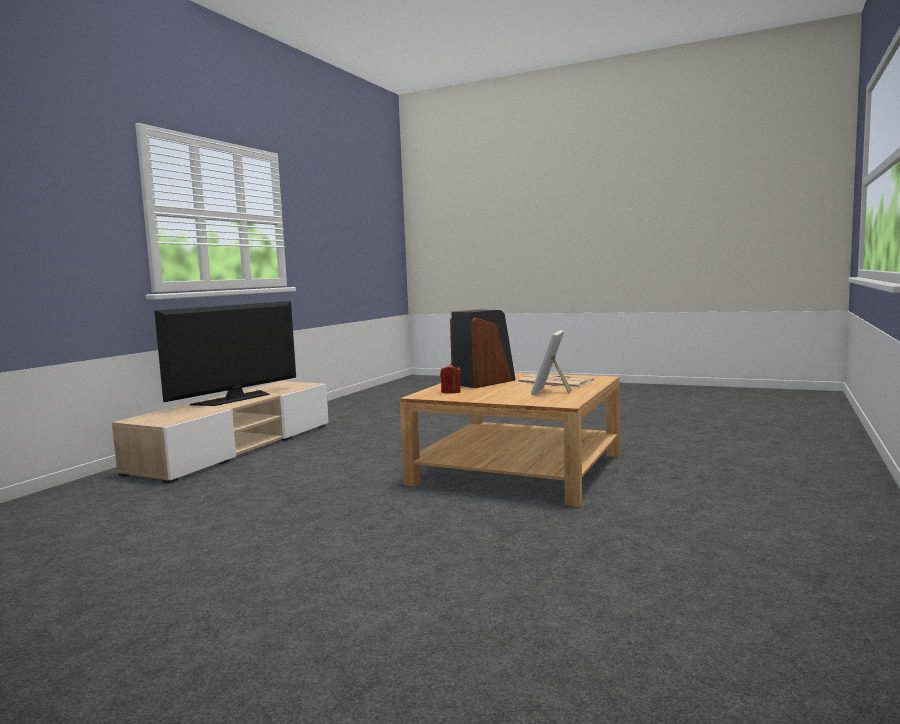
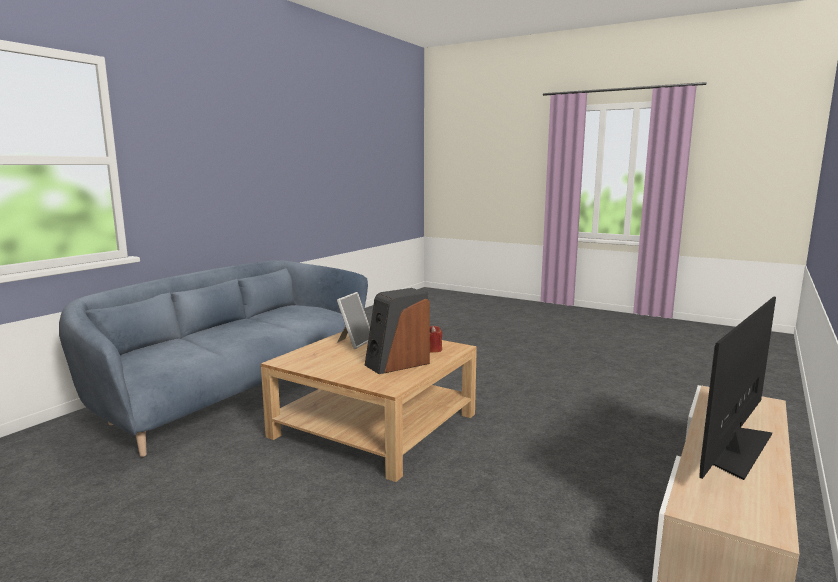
camera: 175 degrees left, 5 degrees up
newspaper [517,374,594,388] -> none
none -> blue sofa [59,260,368,457]

